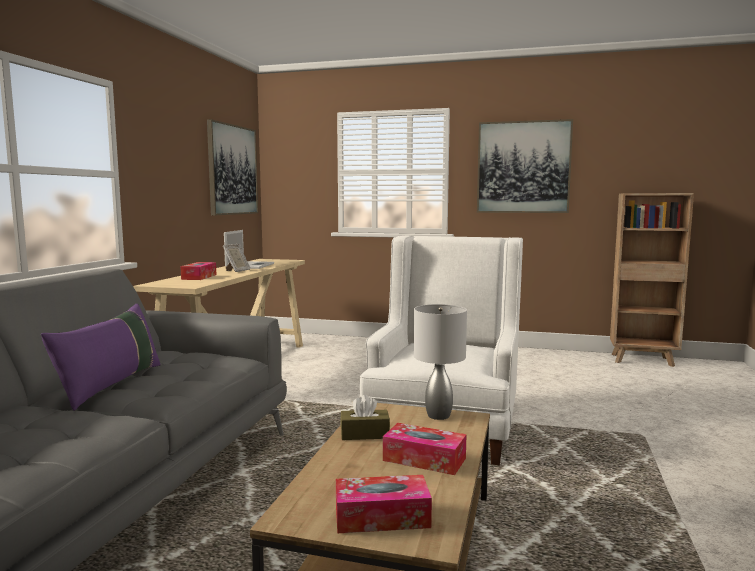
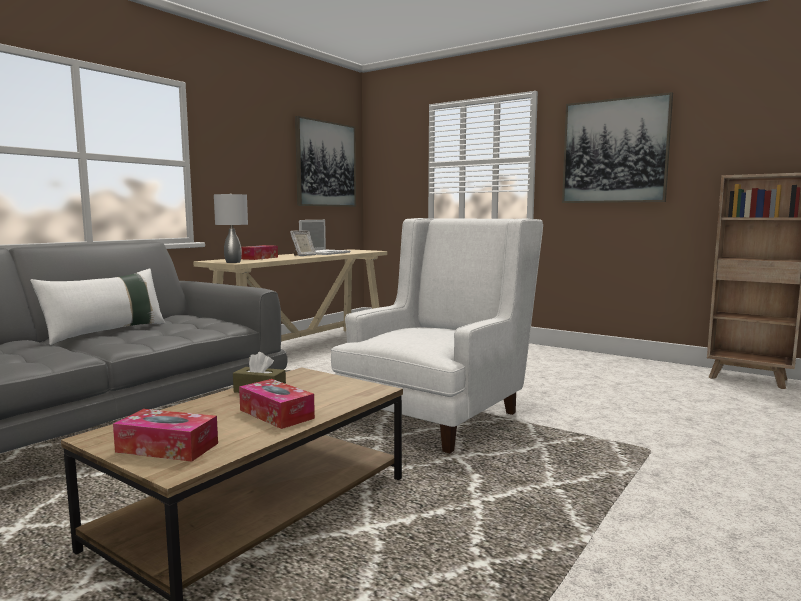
camera: 20 degrees right, 0 degrees up
purple pillow [41,304,161,411] -> white pillow [30,268,165,345]
grey table lamp [414,304,467,420] -> grey table lamp moved to [214,193,248,263]

